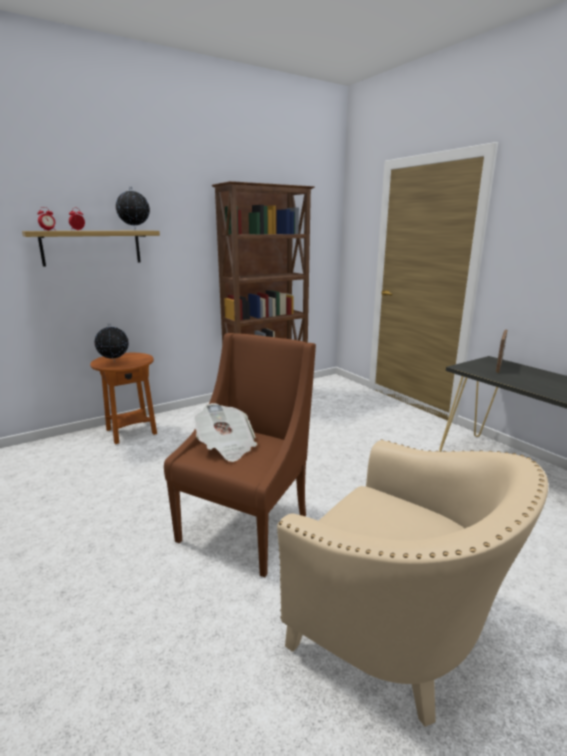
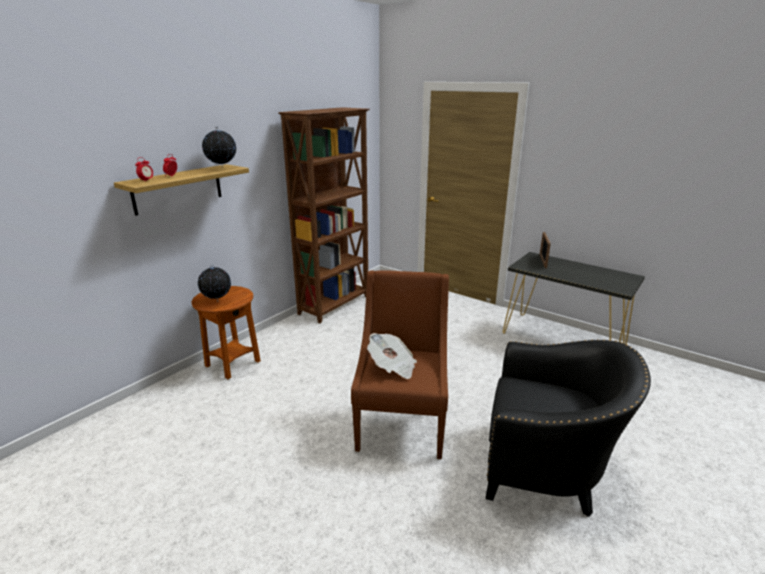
camera: 20 degrees left, 5 degrees up
beige armchair [277,439,548,727] -> black armchair [486,339,651,517]

